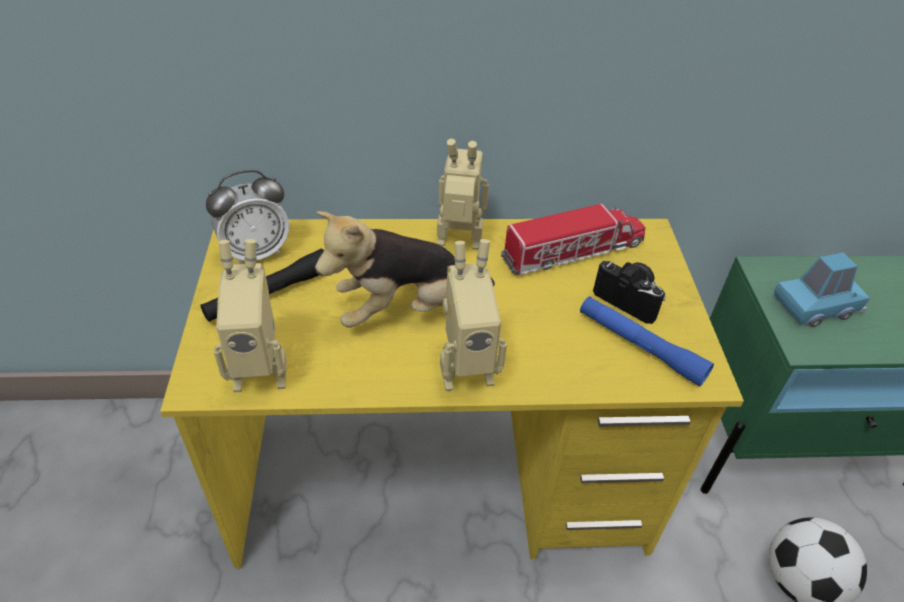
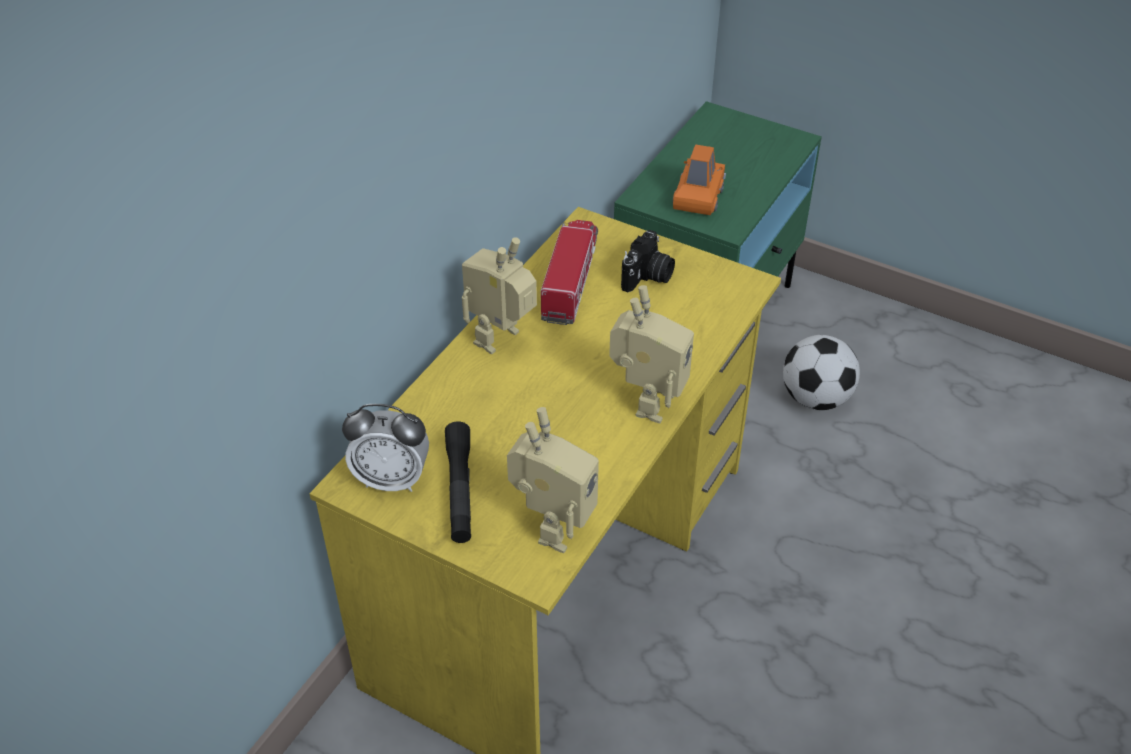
camera: 55 degrees left, 0 degrees up
alarm clock [206,170,289,264] -> alarm clock turned 90 degrees clockwise [342,404,429,492]
plush toy [315,211,495,328] -> none
blue flashlight [580,296,714,387] -> none
camera [593,261,666,324] -> camera turned 135 degrees clockwise [621,230,675,292]
blue toy car [774,252,870,327] -> orange toy car [672,144,726,215]

